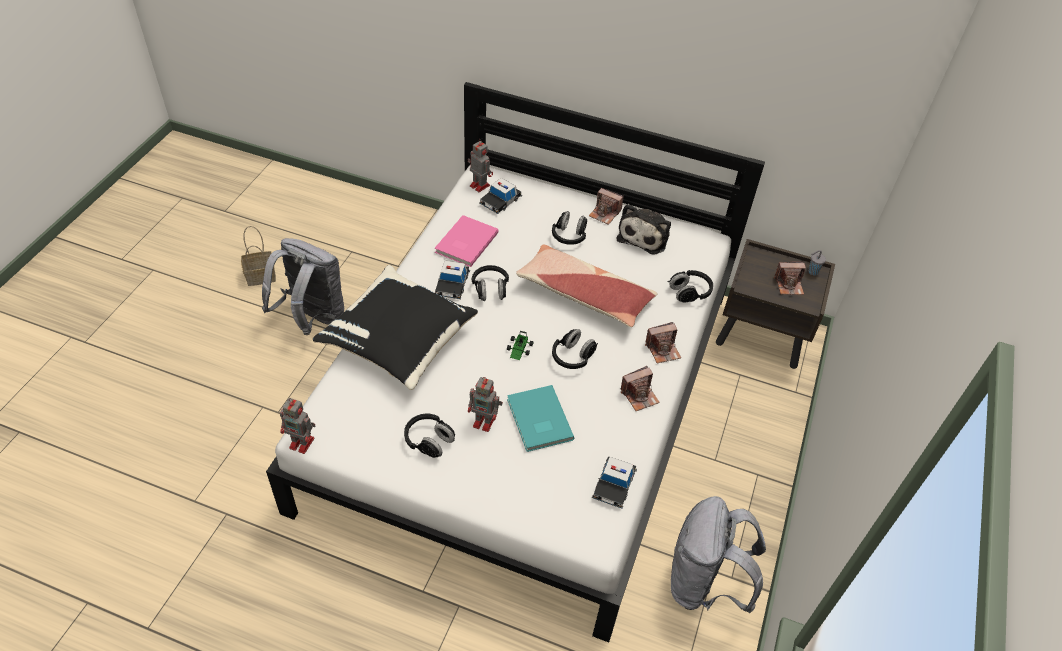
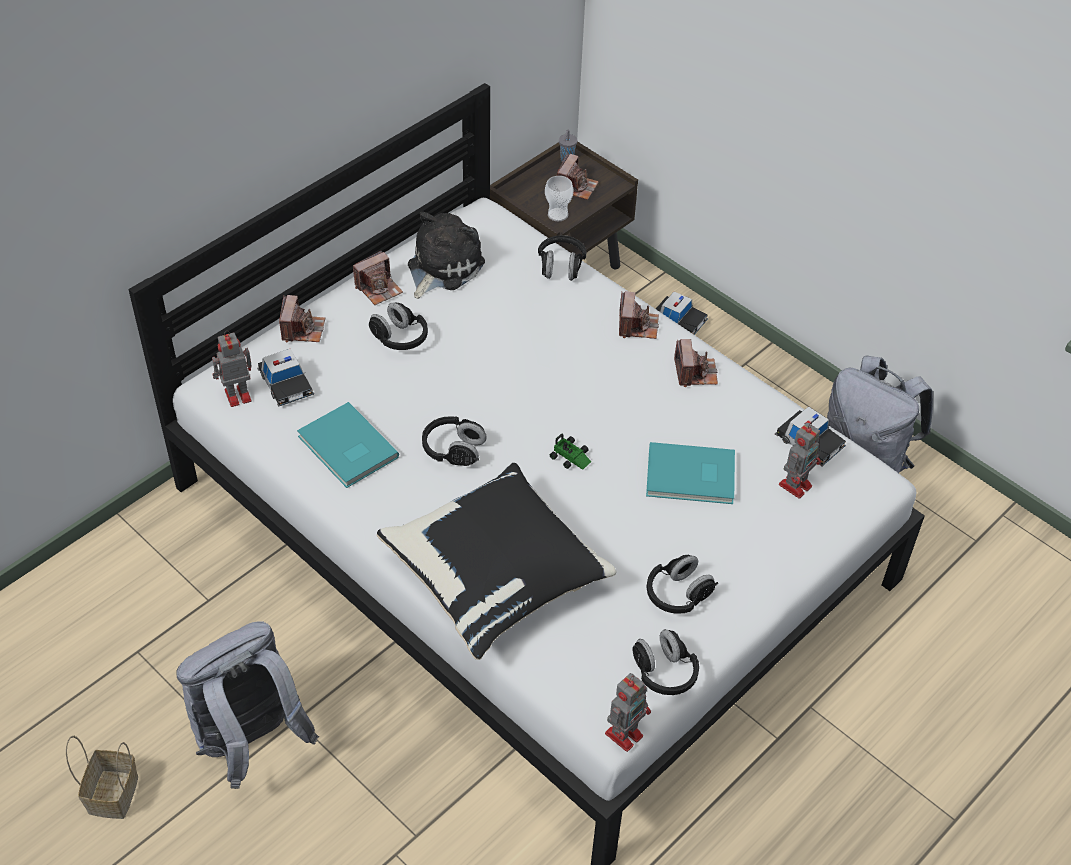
camera: 65 degrees left, 0 degrees up
pink book [435,215,499,267] -> turquoise book [297,402,399,488]
toy car [435,260,470,299] -> toy car moved to [656,291,708,335]
toy robot [468,377,503,432] -> toy robot moved to [779,422,821,499]
pillow [516,245,658,327] -> none
black headphones [552,329,598,369] -> black headphones moved to [633,629,699,695]
plush toy [617,204,671,255] -> plush toy turned 105 degrees counterclockwise [408,211,485,299]
none -> camera [279,295,325,343]
none -> cup [545,176,574,221]

